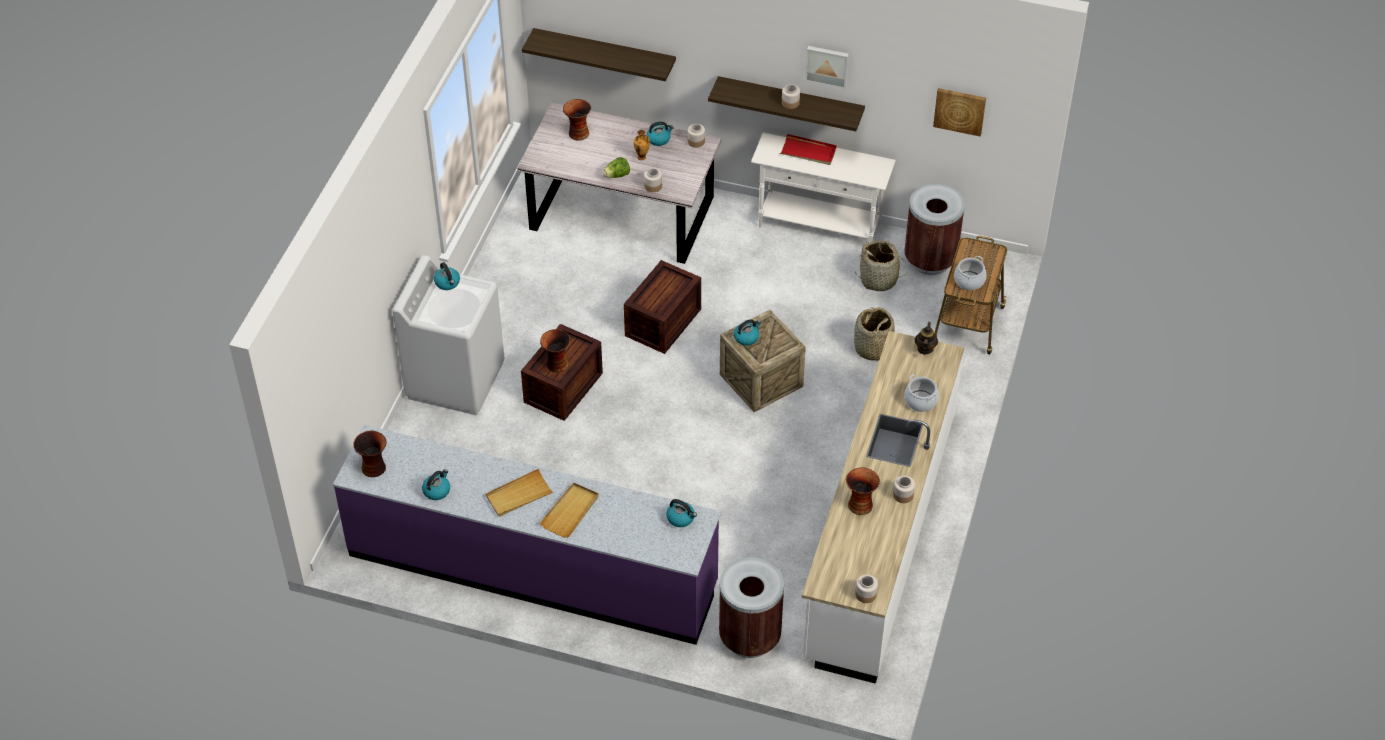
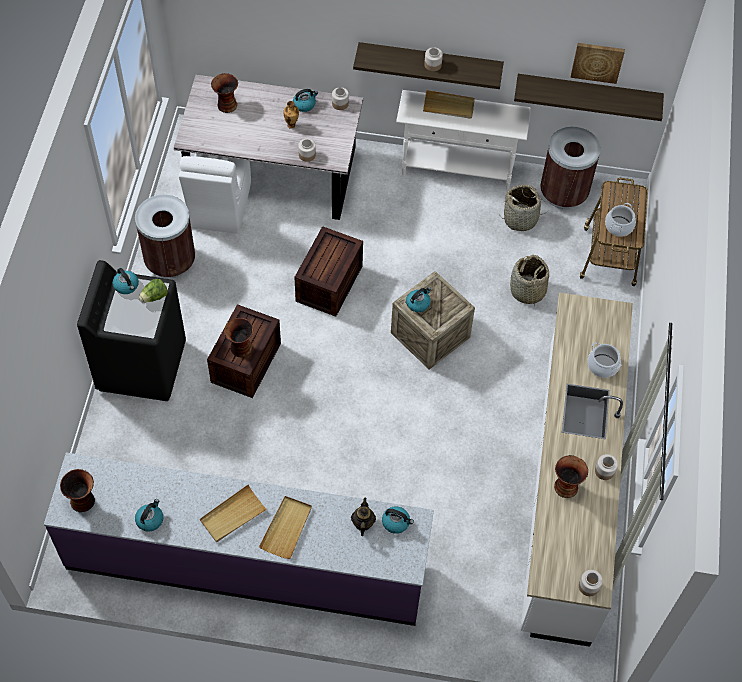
camera: 10 degrees left, 10 degrees up
white washing machine [393,255,504,415] -> black washing machine [77,260,186,401]
shelf [522,28,676,81] -> shelf moved to [514,74,664,121]
lettuce [603,157,630,178] -> lettuce moved to [139,279,168,303]
brown trash can [719,557,784,658] -> brown trash can moved to [135,195,195,279]
red tray [780,134,837,165] -> beige tray [423,90,475,119]
picture [805,46,849,89] -> none
teapot [914,322,938,355] -> teapot moved to [351,498,376,536]
none -> white chair [179,153,251,234]

